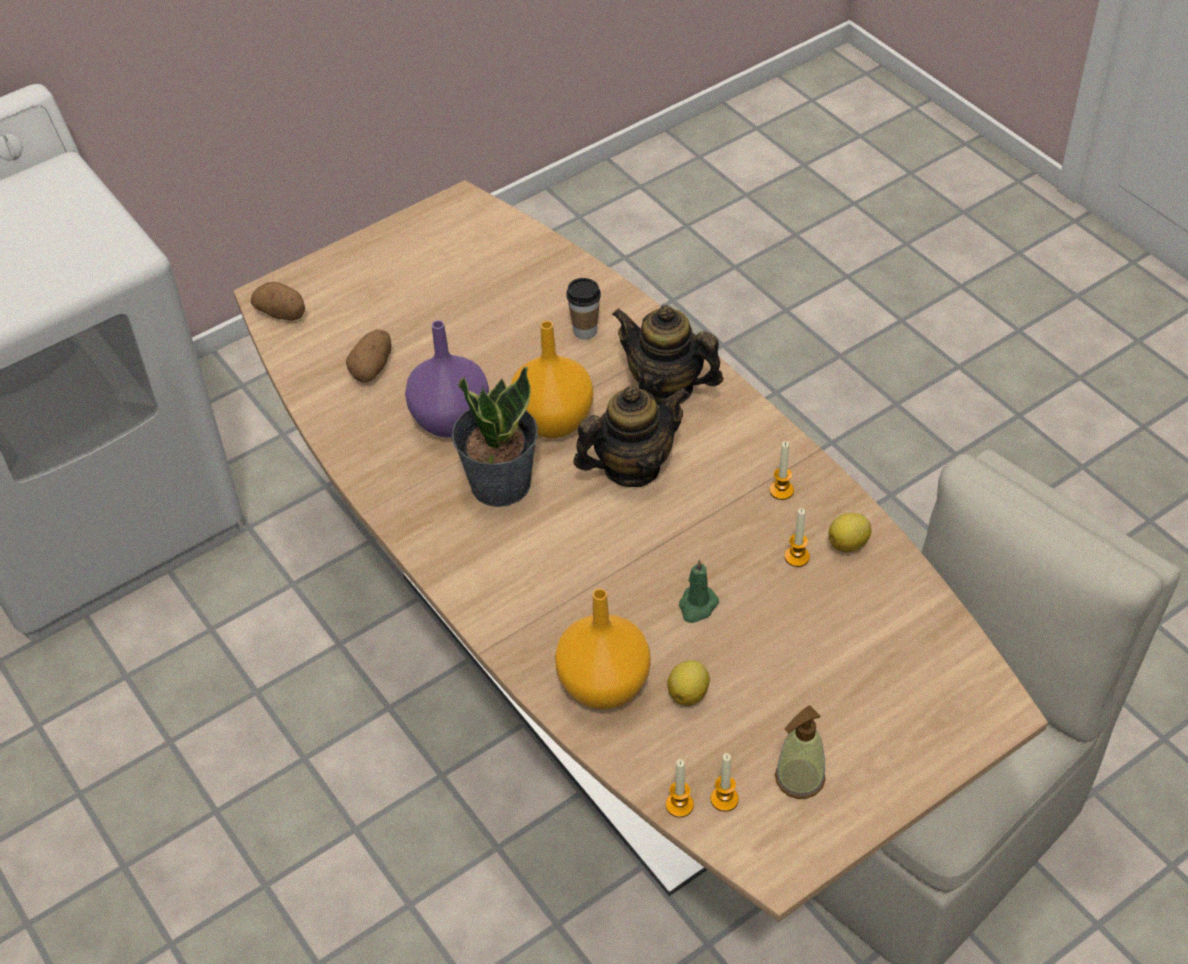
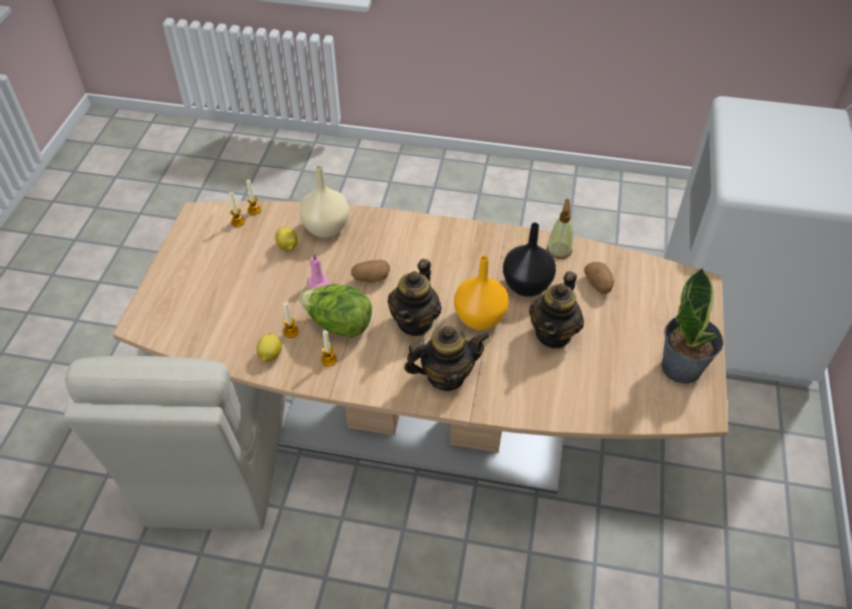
camera: 135 degrees right, 0 degrees up
potato [251,282,305,321] -> potato moved to [351,260,390,283]
purple vase [405,320,489,437] -> black vase [503,223,556,297]
potted plant [452,367,538,507] -> potted plant moved to [661,267,723,384]
orange vase [555,589,651,709] -> beige vase [299,165,349,238]
cup [566,278,601,340] -> none
green candle [679,559,719,623] -> pink candle [308,253,329,289]
soap dispenser [775,705,826,799] -> soap dispenser moved to [547,199,573,259]
none -> lettuce [300,285,372,338]
none -> teapot [529,271,584,348]

